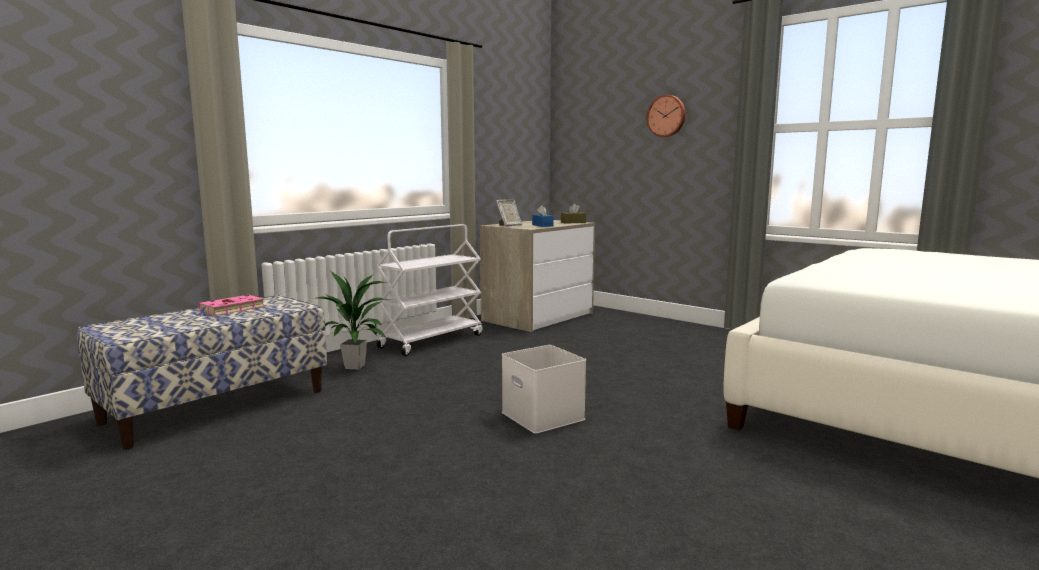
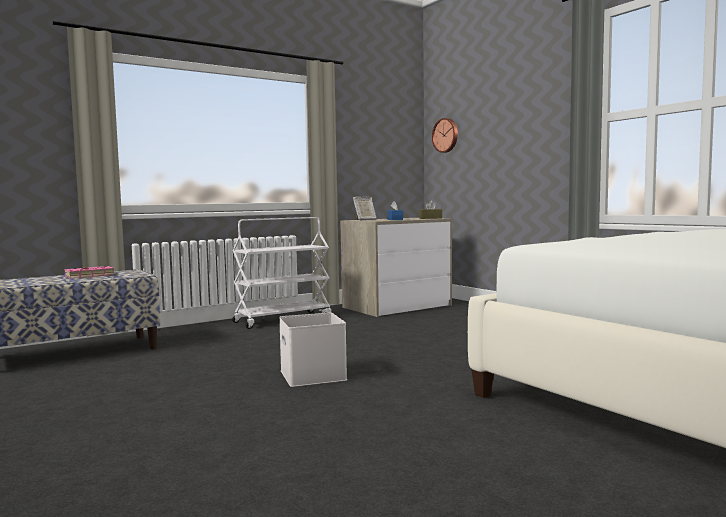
camera: 15 degrees right, 5 degrees down
potted plant [312,270,389,370] -> none
wall clock [646,95,686,137] -> wall clock moved to [432,118,458,153]

